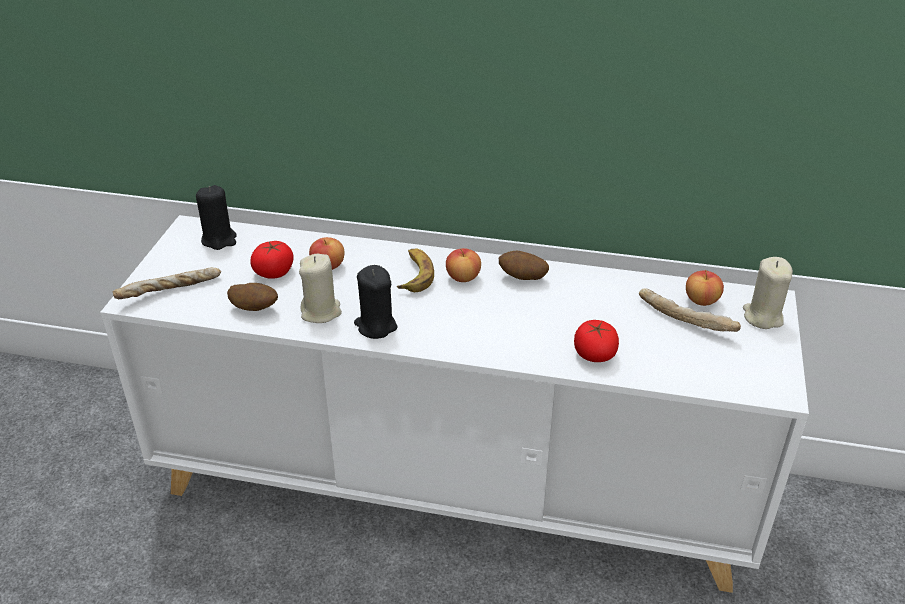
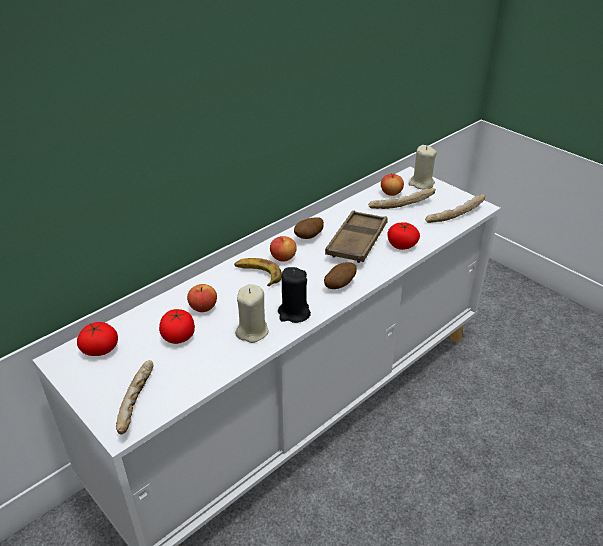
camera: 55 degrees left, 0 degrees up
black candle [196,185,237,250] -> tomato [77,322,118,356]
potato [227,283,278,311] -> potato moved to [324,262,357,289]
none -> brown tray [325,211,387,263]
none -> bread [425,194,486,223]

